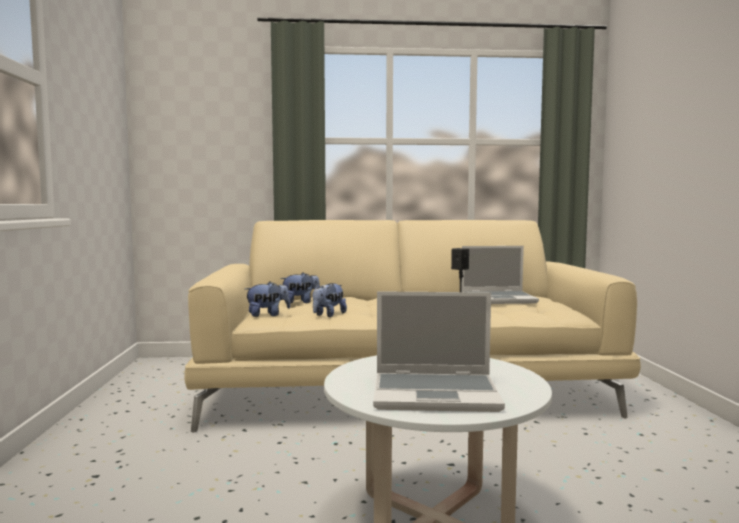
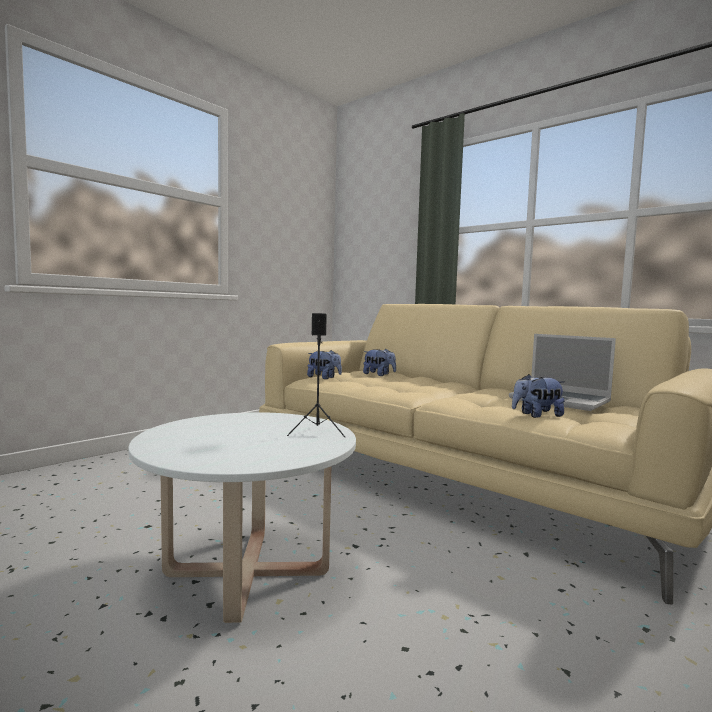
camera: 45 degrees right, 0 degrees up
plush toy [313,283,347,317] -> plush toy moved to [512,374,565,418]
laptop [373,291,505,412] -> none

